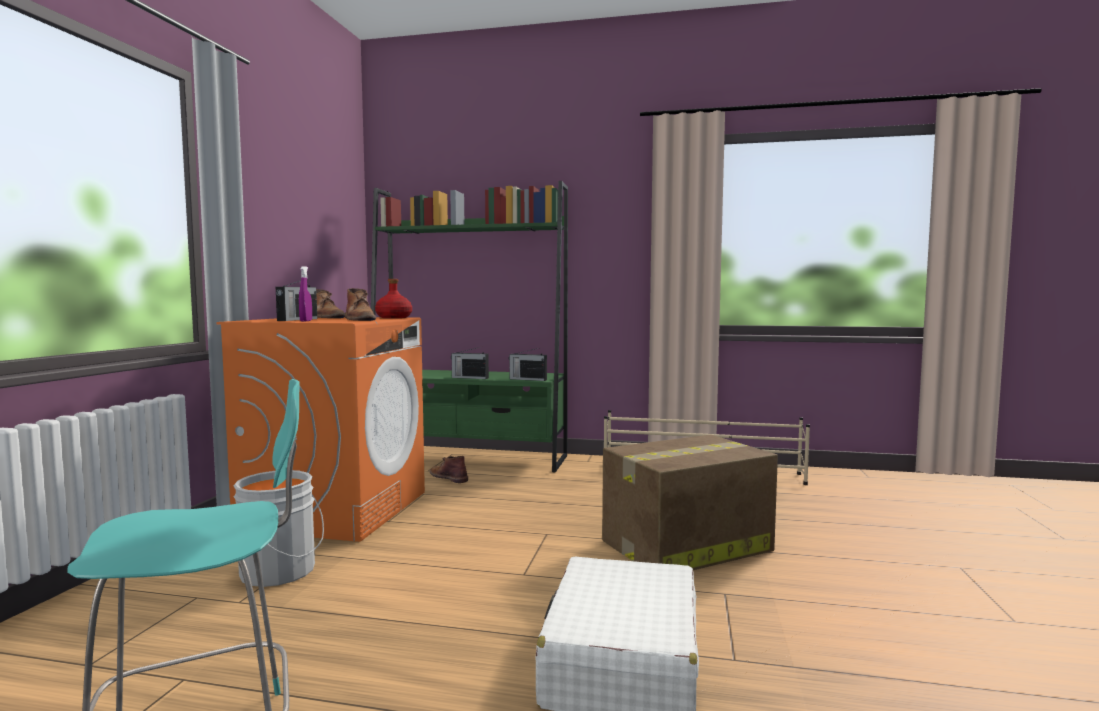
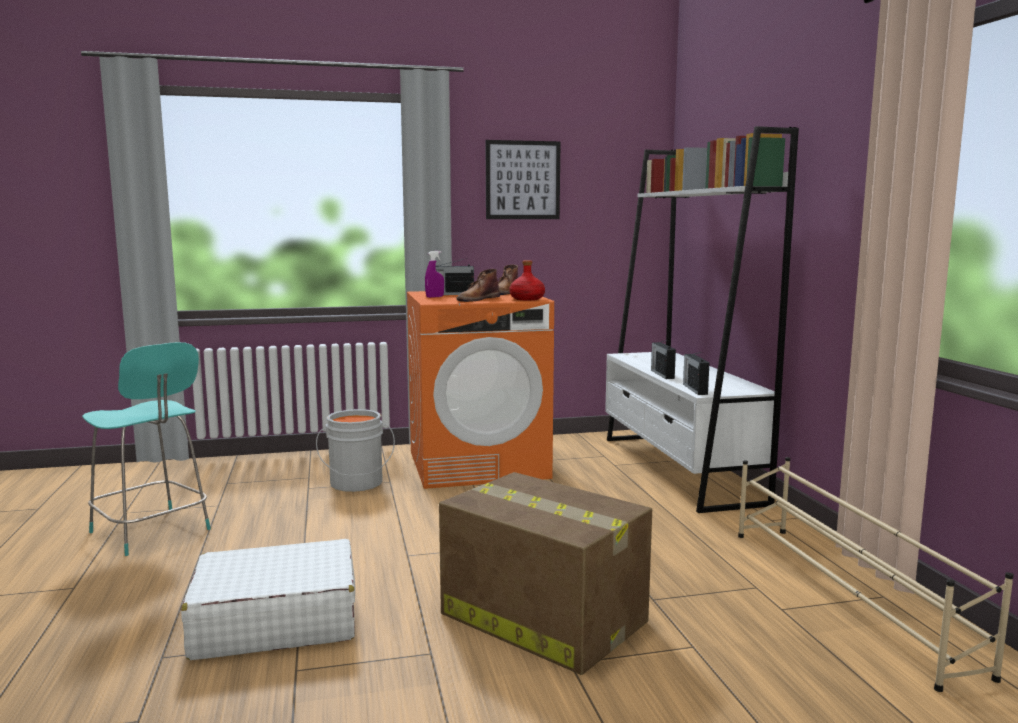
camera: 65 degrees right, 5 degrees up
green bookcase [371,181,568,472] -> white bookcase [605,126,799,513]
brown boot [430,456,468,483] -> none
none -> picture [486,140,560,219]

